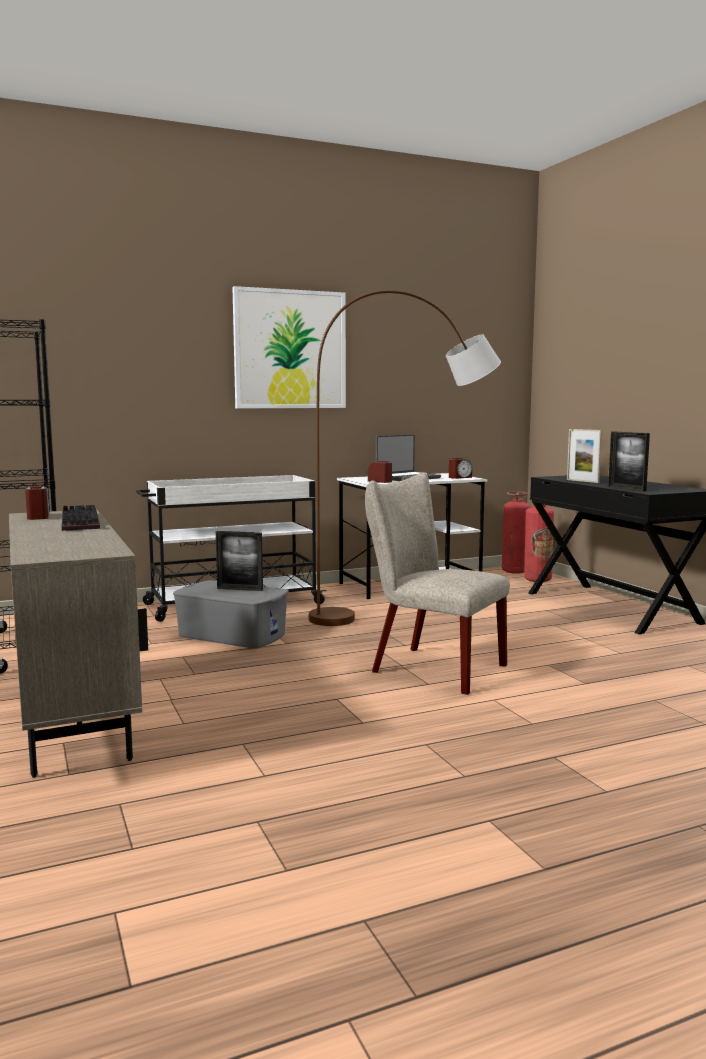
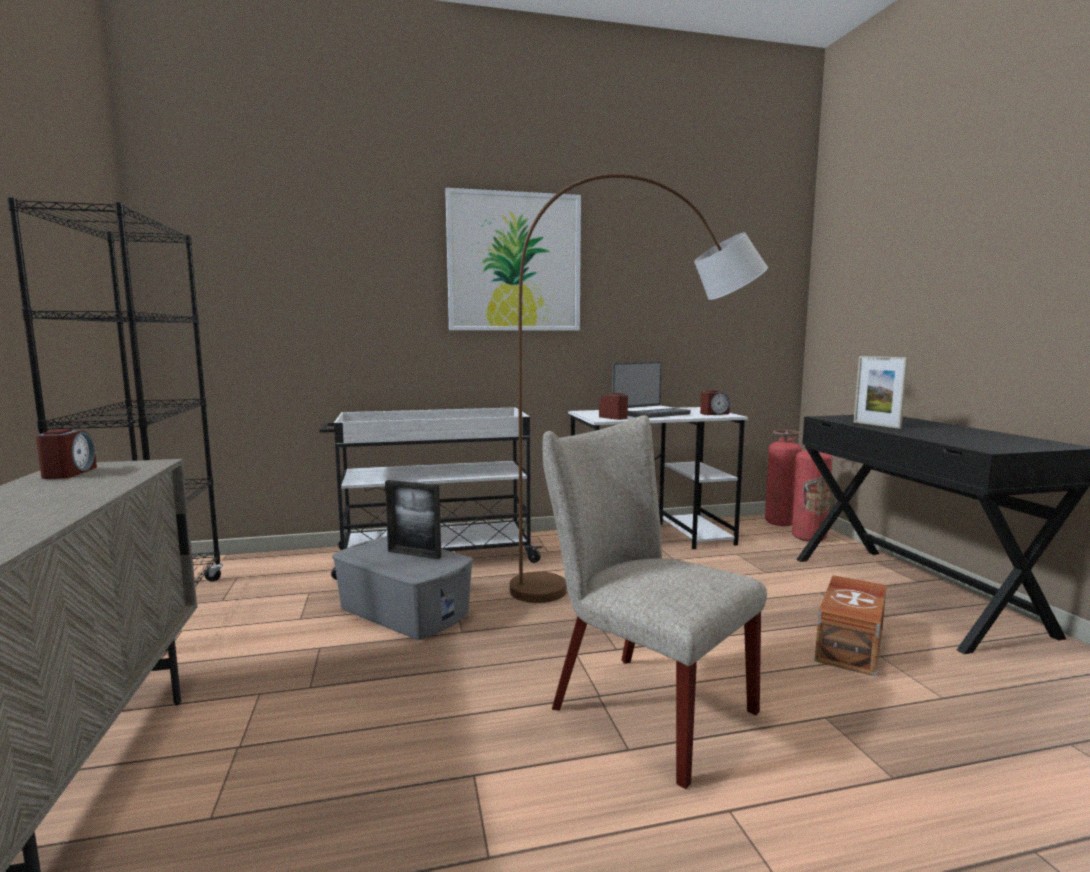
camera: 10 degrees right, 0 degrees up
keyboard [62,505,100,531] -> none
picture frame [608,432,650,491] -> none
none -> brown storage box [815,575,887,677]

